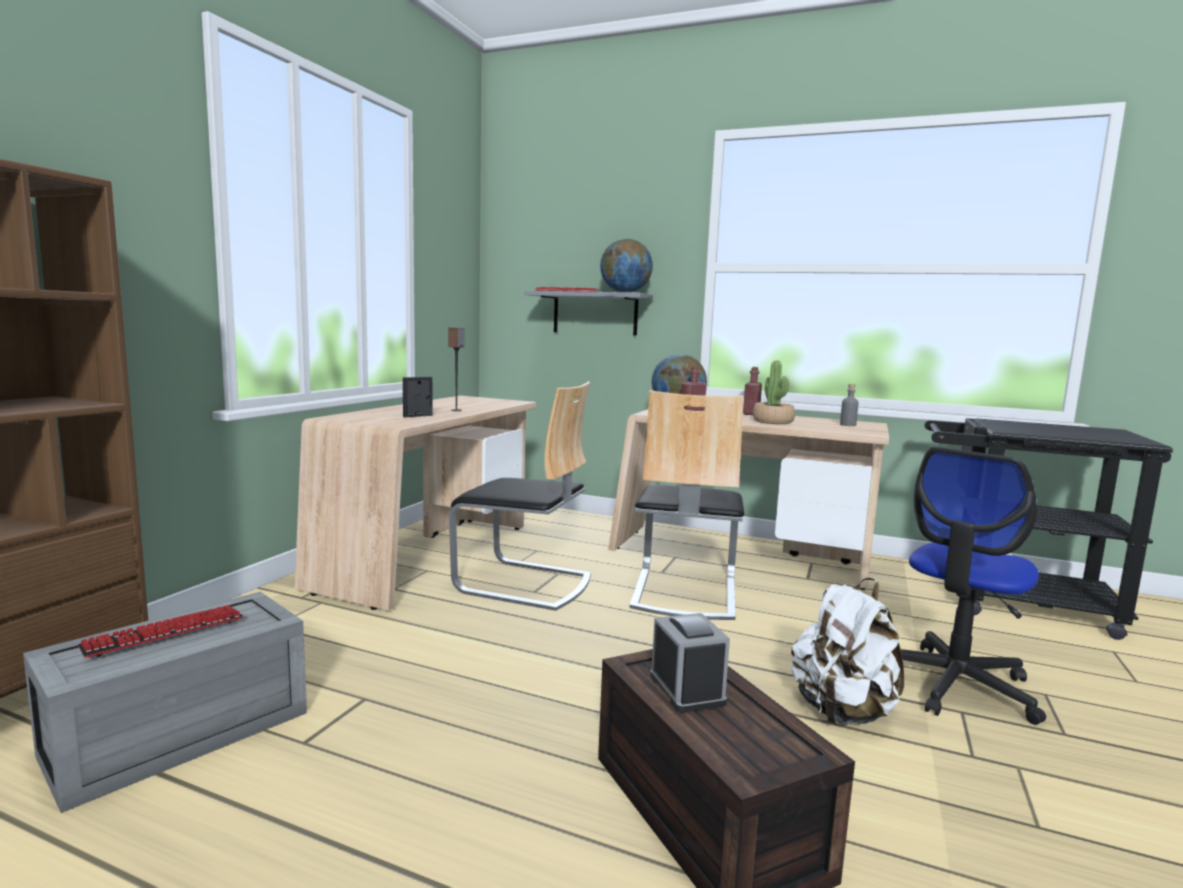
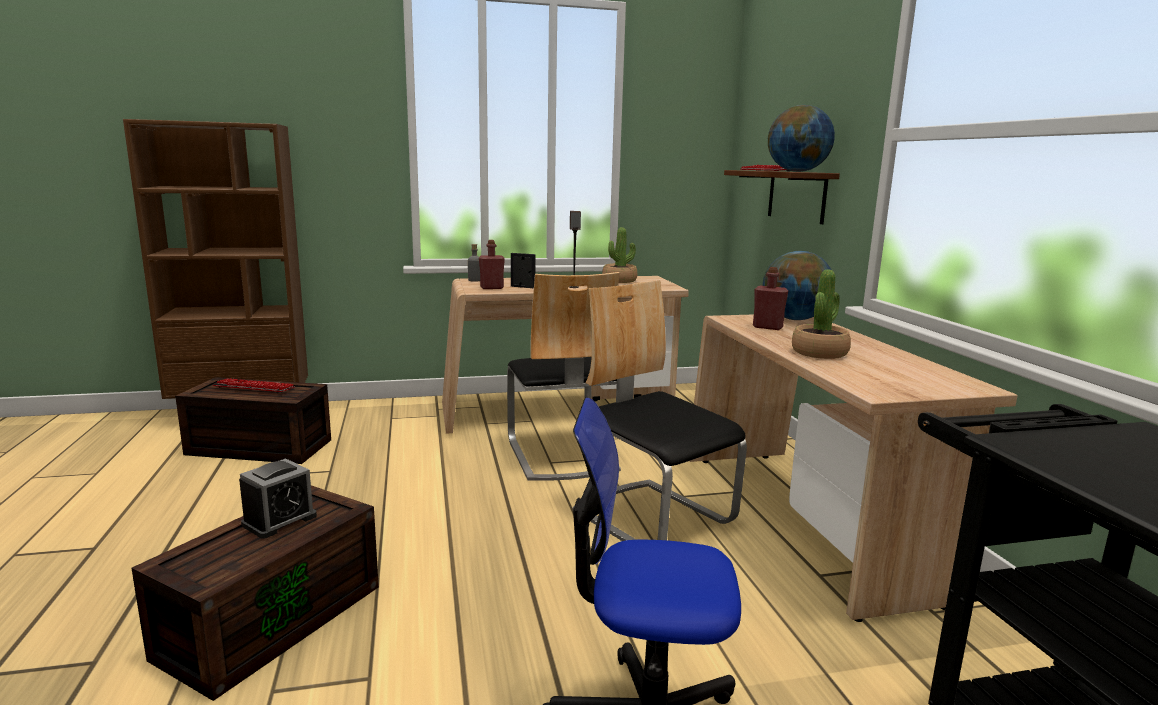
camera: 55 degrees right, 5 degrees up
grey storage box [23,592,307,813] -> brown storage box [175,377,331,464]
grey shelf [524,290,653,336] -> brown shelf [724,170,840,224]
chair [629,390,744,620] -> chair turned 75 degrees clockwise [572,280,747,541]
red bottle [743,367,762,415] -> red bottle moved to [479,240,505,289]
white backpack [791,578,904,725] -> none
grey bottle [840,384,859,426] -> grey bottle moved to [468,244,480,281]
none -> potted plant [602,227,637,283]

